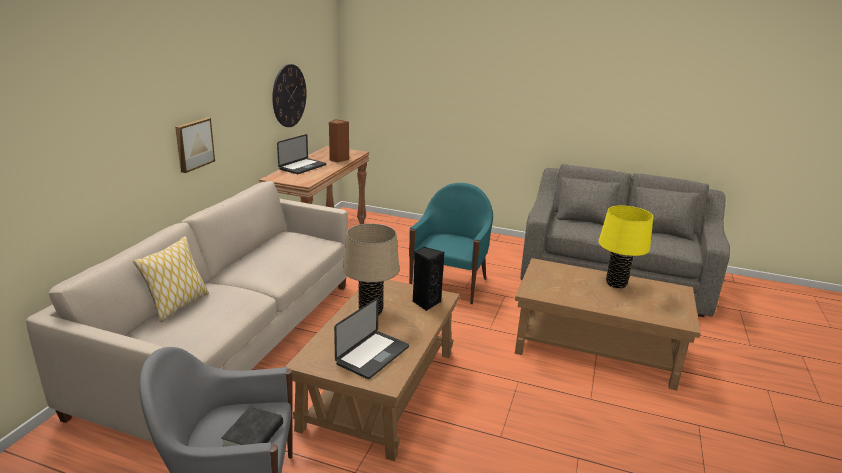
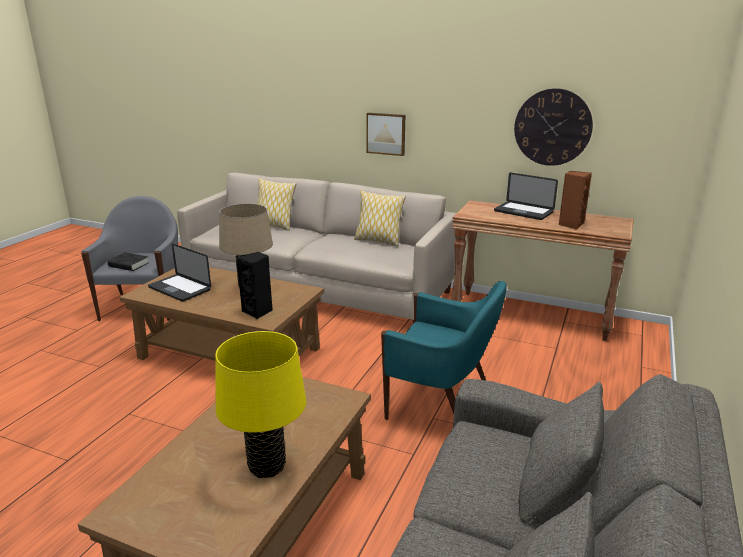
camera: 95 degrees right, 0 degrees up
none -> pillow [354,190,406,247]

